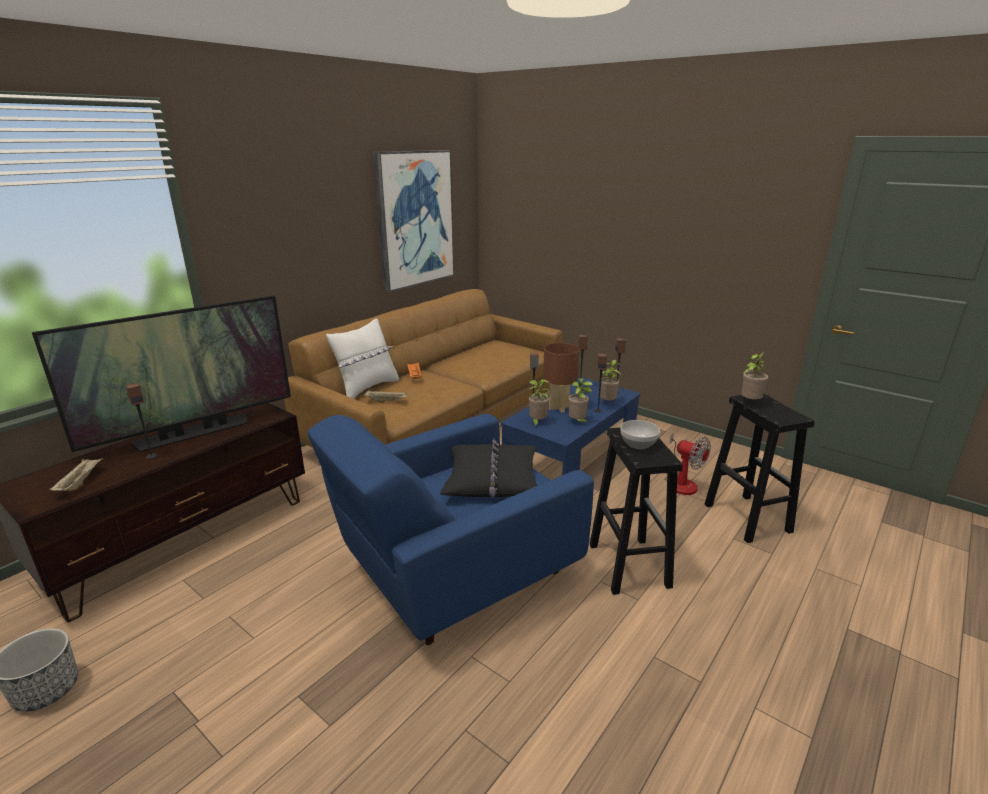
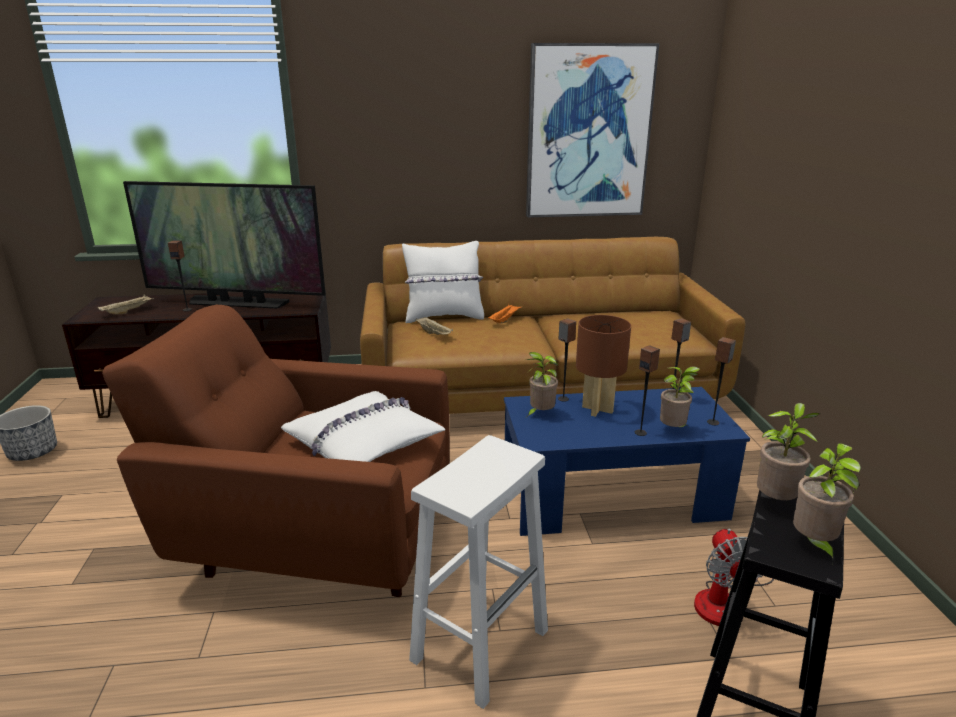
camera: 45 degrees right, 0 degrees up
blue armchair [307,413,594,645] -> brown armchair [102,305,450,597]
black pillow [441,438,537,498] -> white pillow [281,391,445,462]
potted plant [568,378,593,425] -> potted plant moved to [793,443,861,564]
black stool [589,428,683,595] -> white stool [409,435,548,709]
bowl [620,420,660,449] -> none

